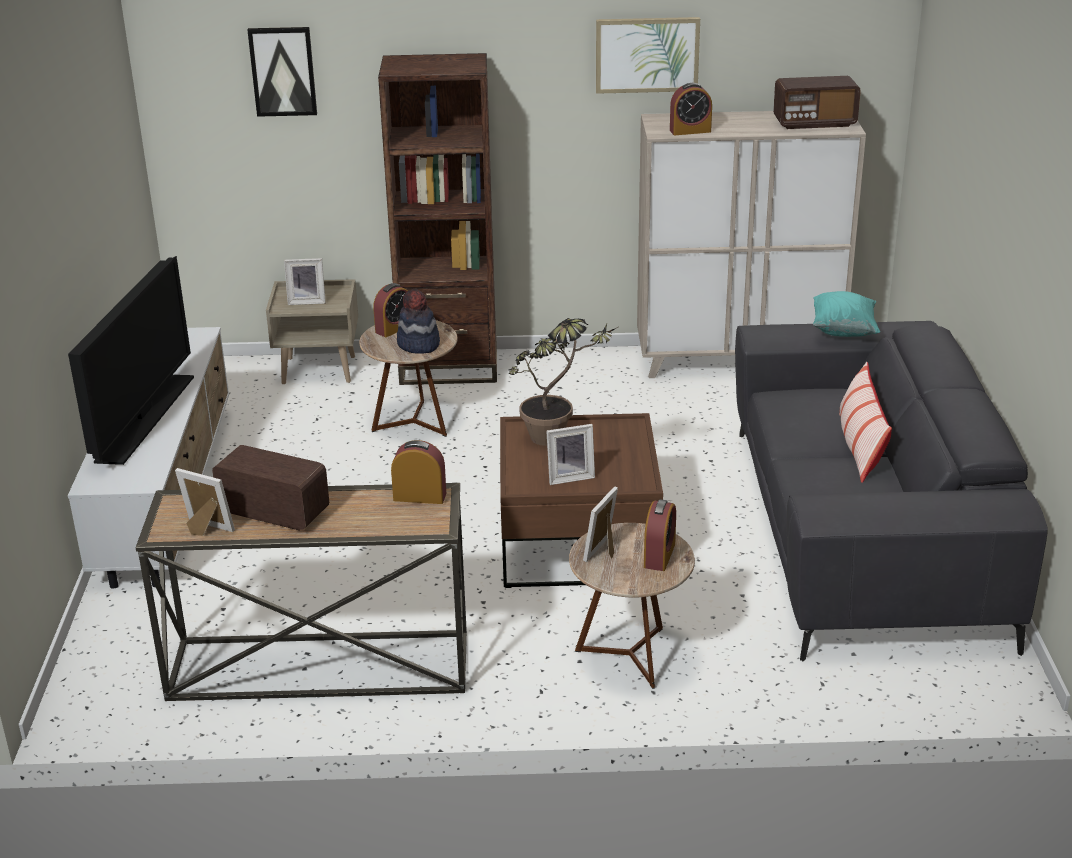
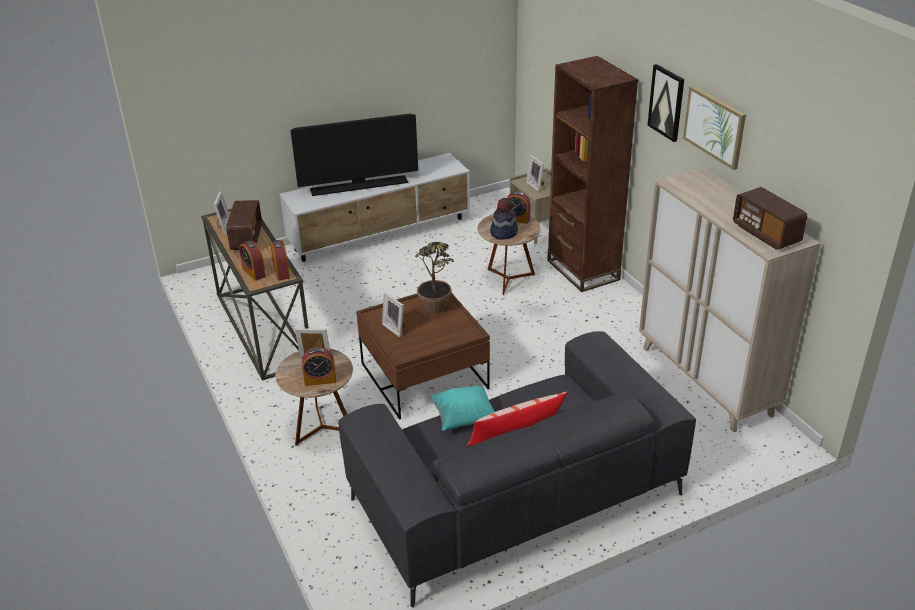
camera: 65 degrees right, 5 degrees up
picture [248,27,317,117] -> picture moved to [648,64,684,142]
alarm clock [670,83,712,135] -> alarm clock moved to [239,241,266,281]
turquoise pillow [813,291,880,337] -> turquoise pillow moved to [430,386,495,431]

